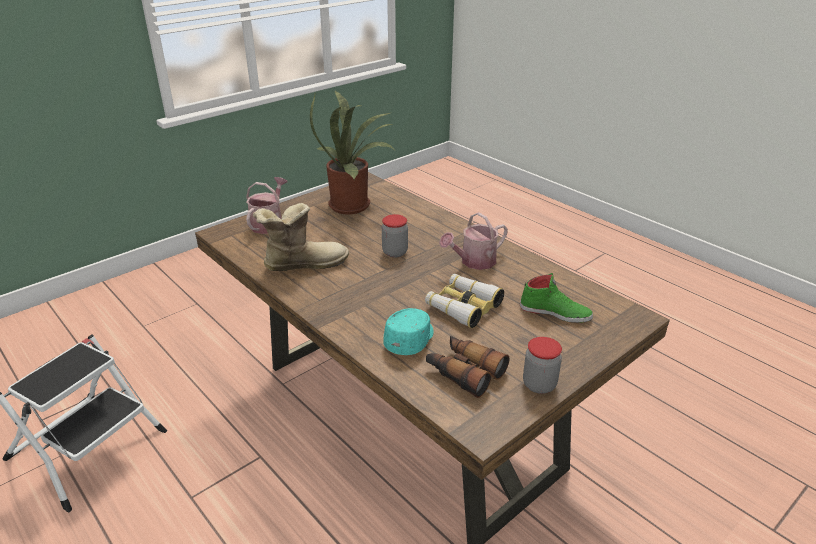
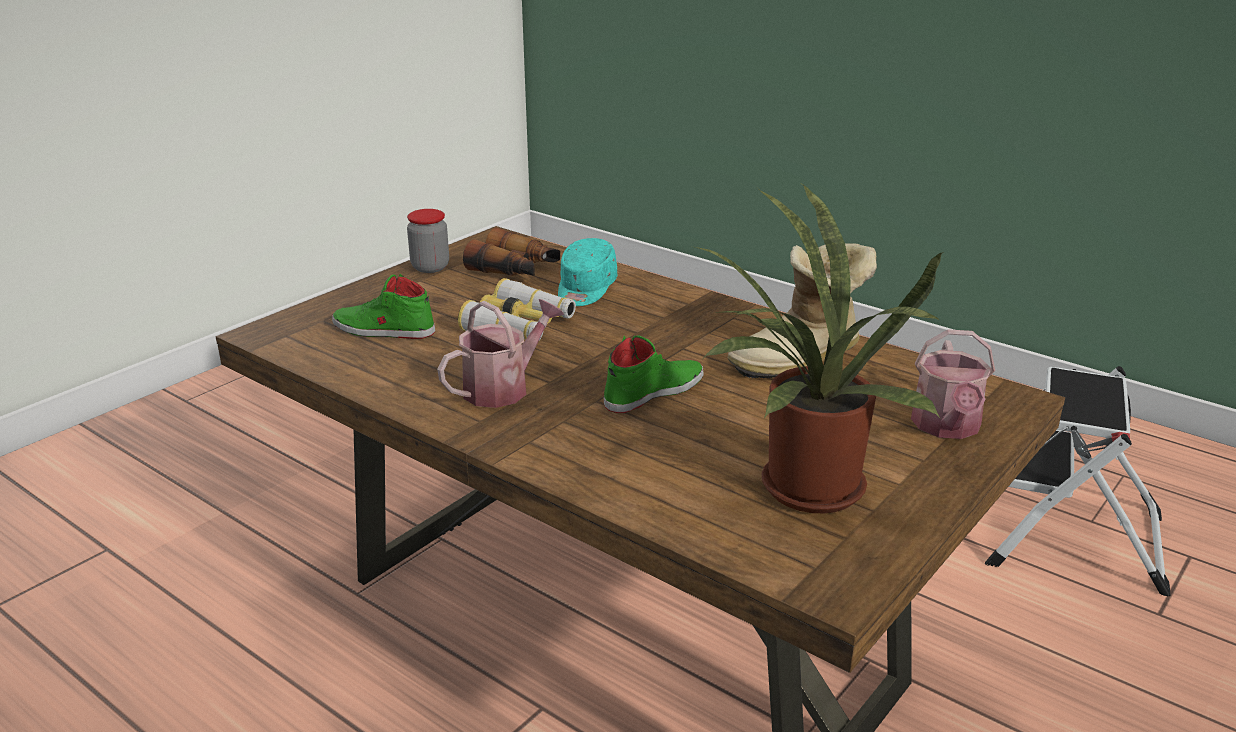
camera: 170 degrees right, 5 degrees down
jar [382,214,408,257] -> green shoe [604,335,704,413]

